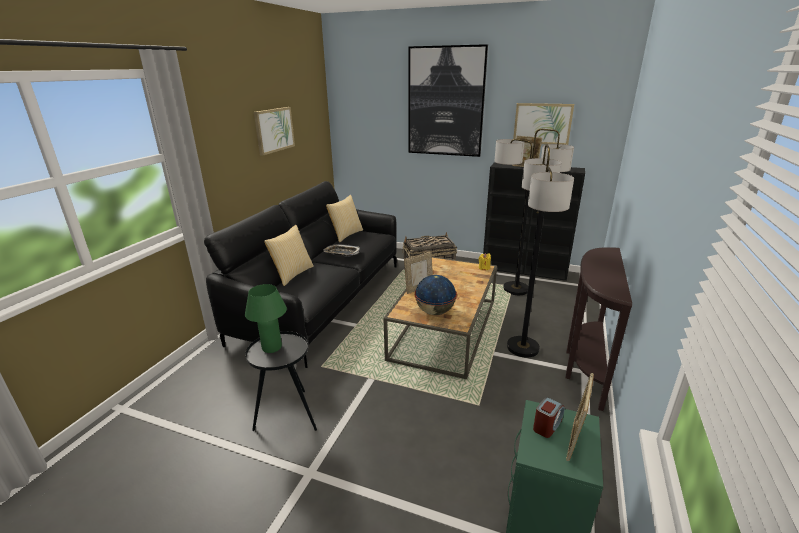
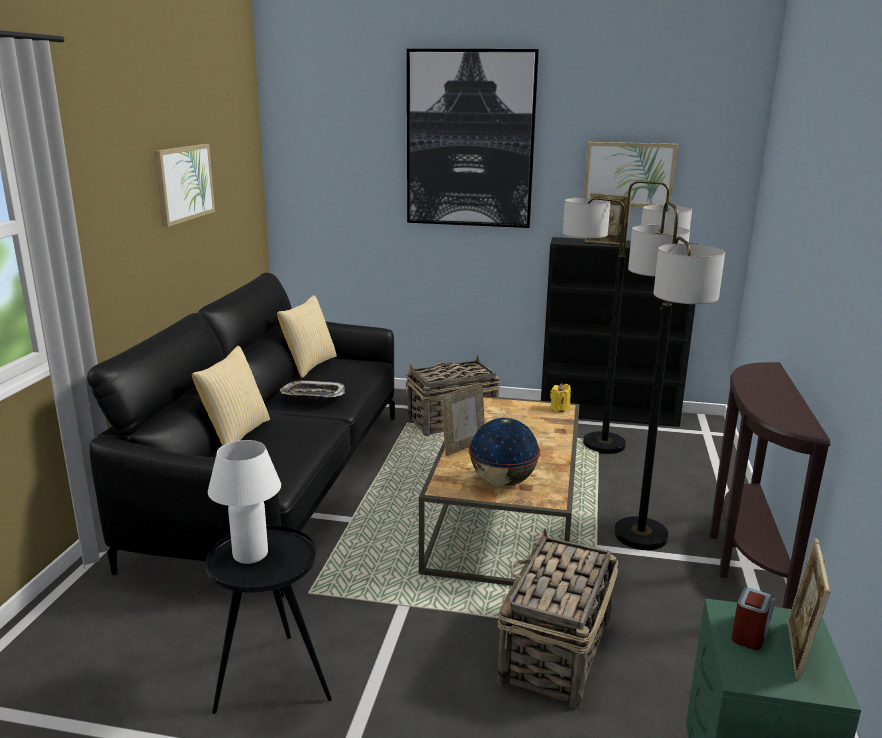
camera: 10 degrees left, 5 degrees down
green table lamp [245,284,287,353] -> white table lamp [208,440,281,564]
none -> basket [497,529,618,709]

